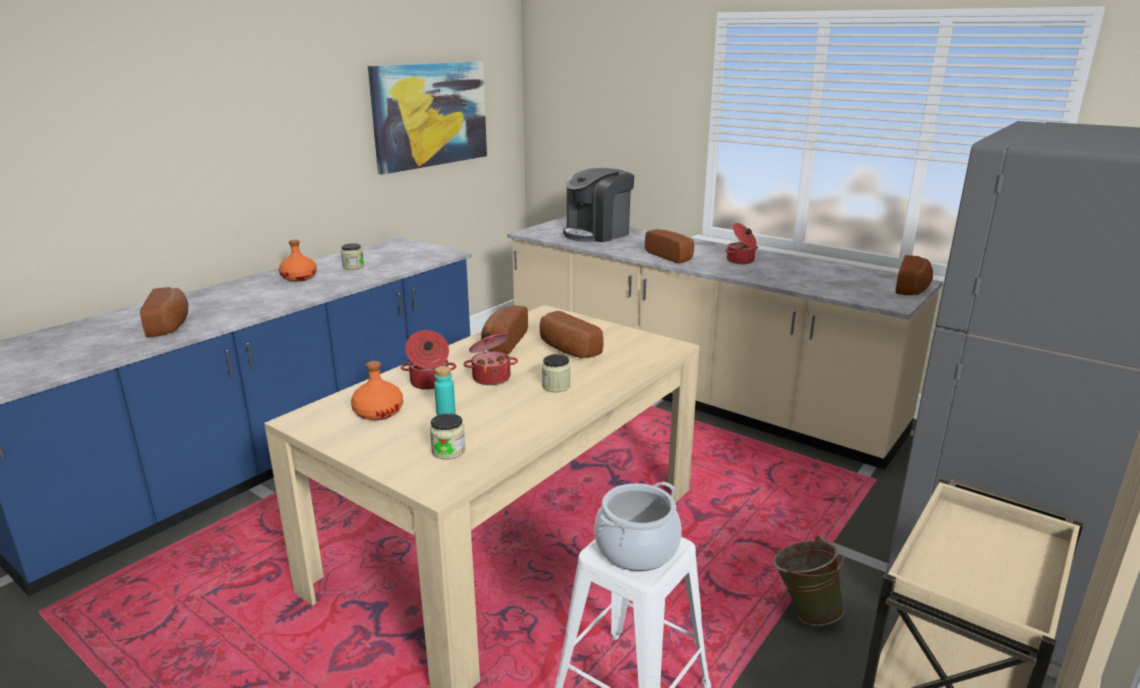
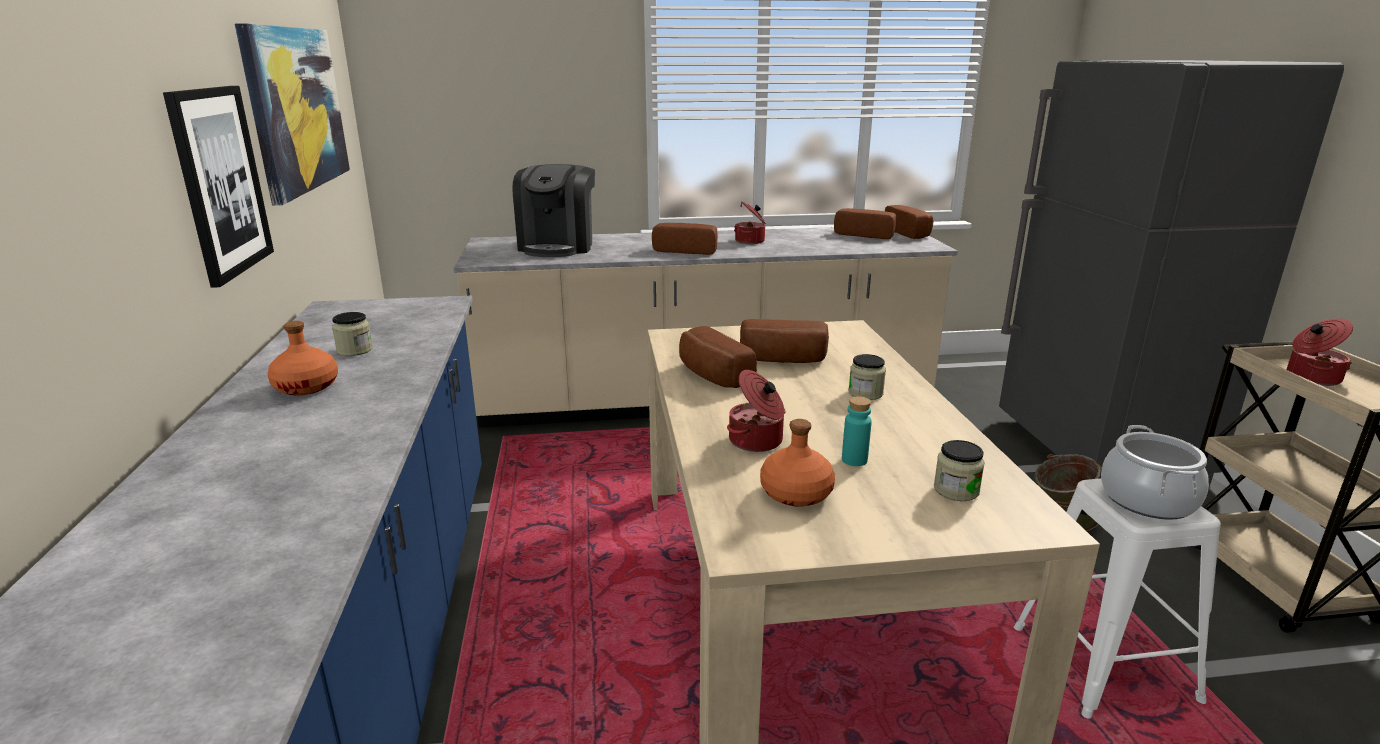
camera: 45 degrees left, 0 degrees up
bread [140,287,189,337] -> bread moved to [834,208,896,239]
cooking pot [463,332,518,385] -> cooking pot moved to [1287,318,1353,386]
none -> picture [163,86,274,288]

